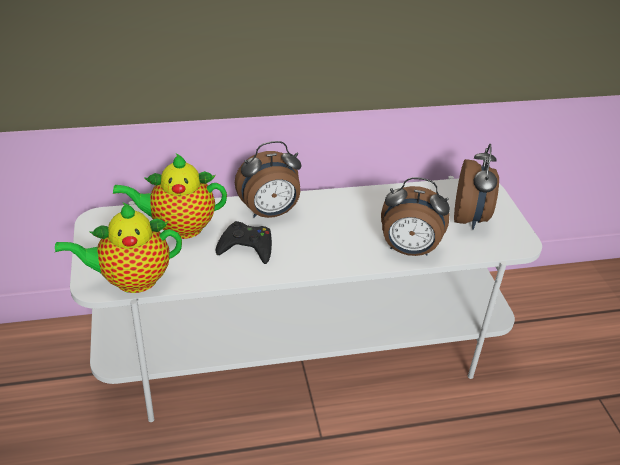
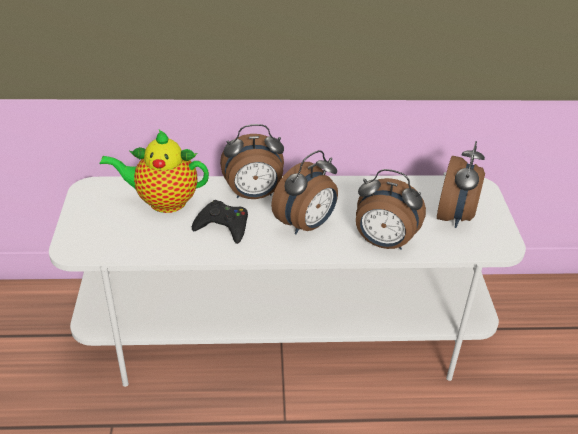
camera: 10 degrees right, 0 degrees up
teapot [55,203,182,293] -> none
none -> alarm clock [271,150,338,235]

